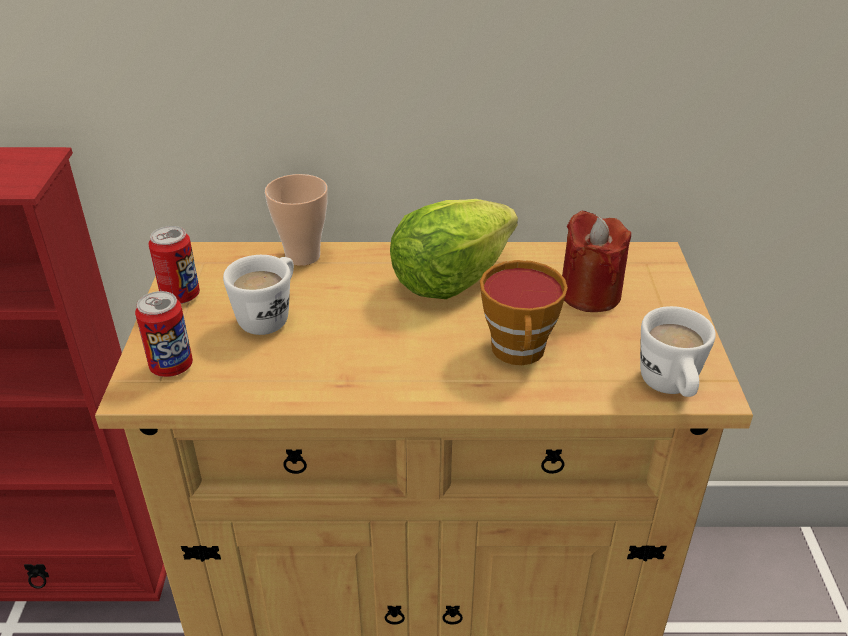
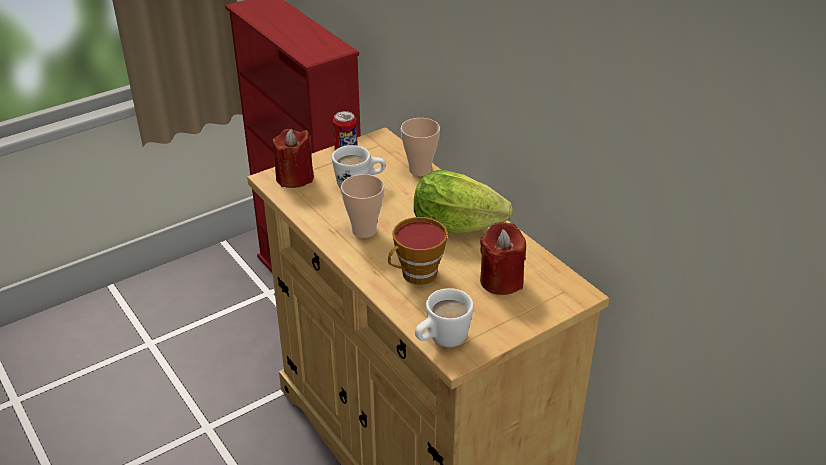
camera: 55 degrees right, 0 degrees up
can [135,291,193,377] -> red candle [273,129,314,188]
none -> cup [341,174,384,238]

